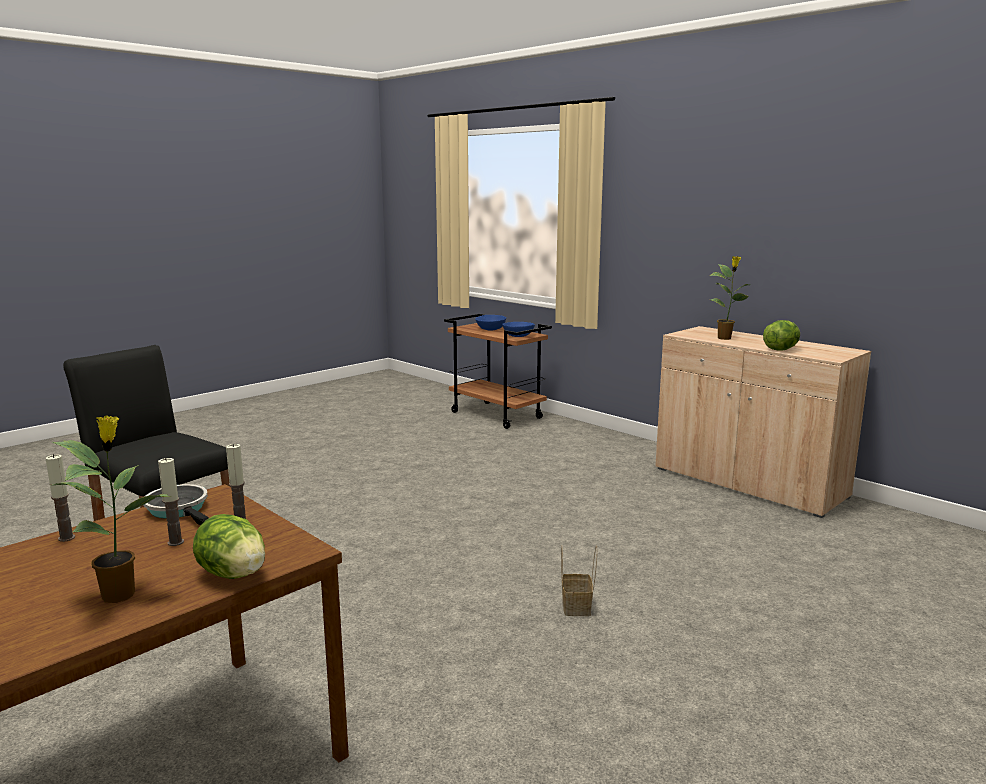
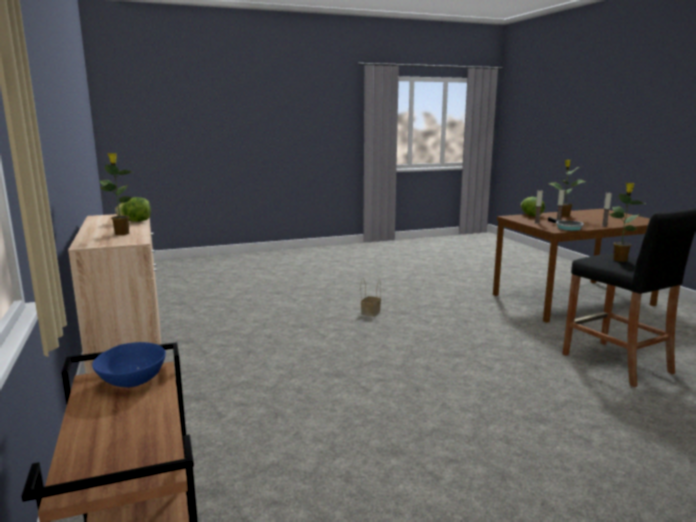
camera: 155 degrees left, 0 degrees up
blue bowl [475,315,506,330] -> none
none -> potted plant [609,183,646,262]

